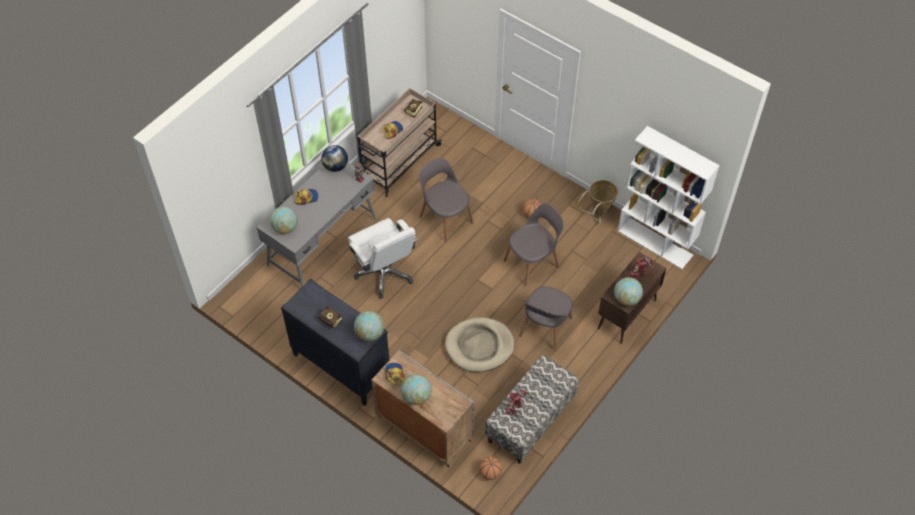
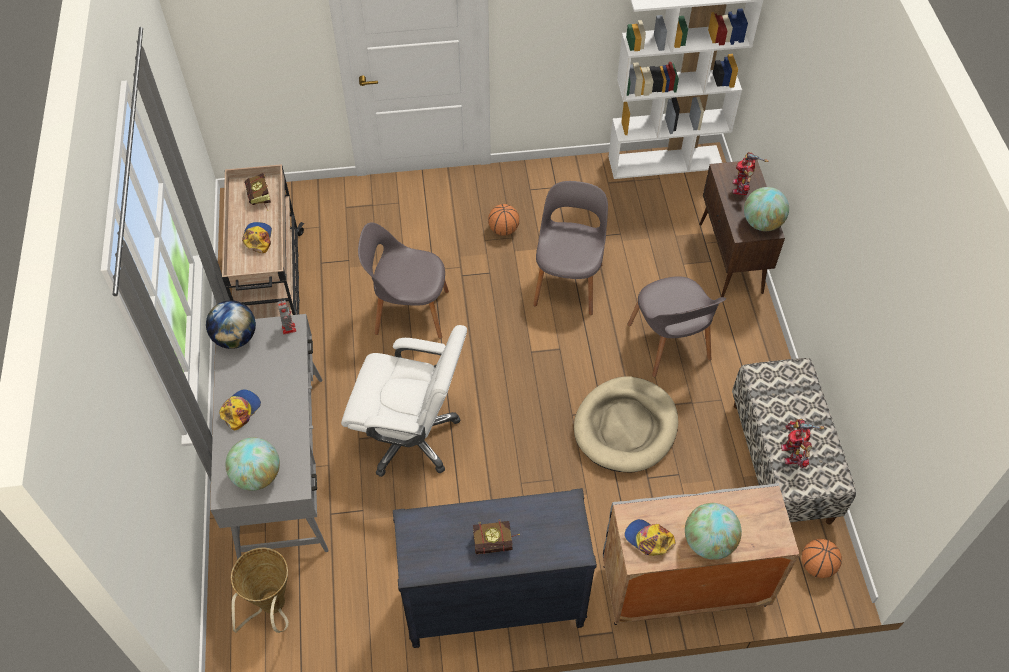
camera: 45 degrees left, 0 degrees up
globe [354,311,384,341] -> none
basket [577,180,618,224] -> basket moved to [231,547,289,633]

